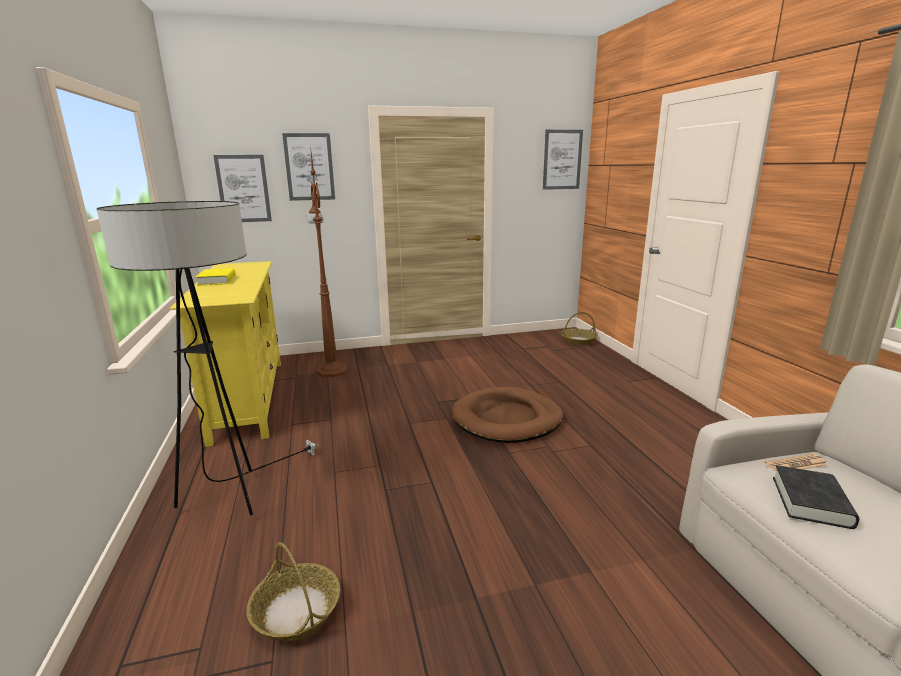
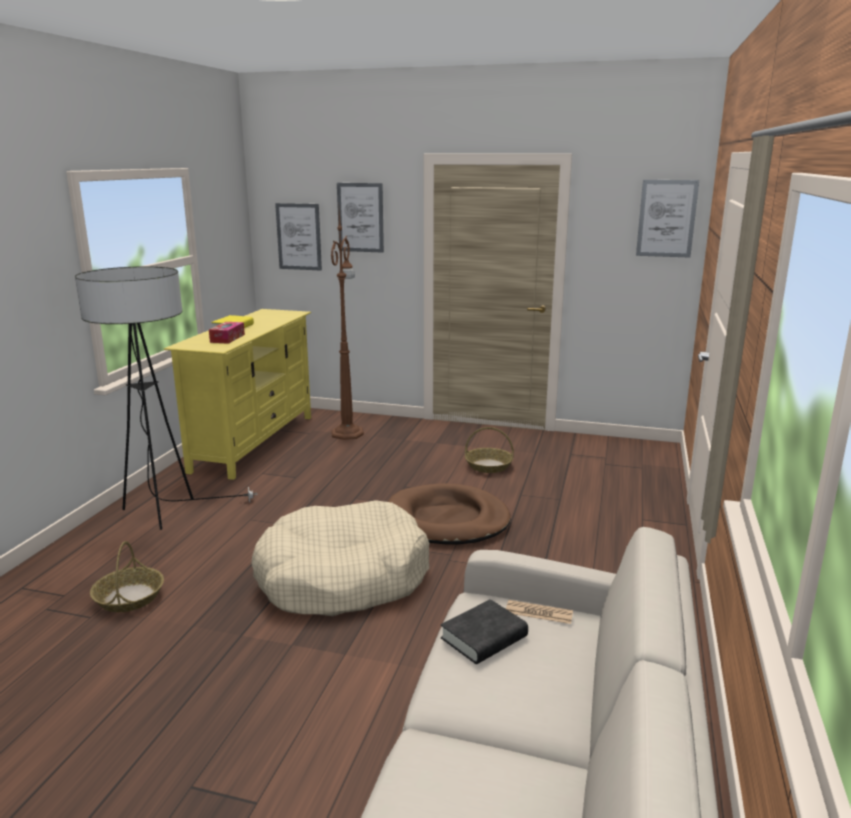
camera: 30 degrees right, 0 degrees up
basket [561,312,598,345] -> basket moved to [465,427,514,473]
none -> tissue box [209,322,245,344]
none -> beige dog bed [251,500,429,616]

